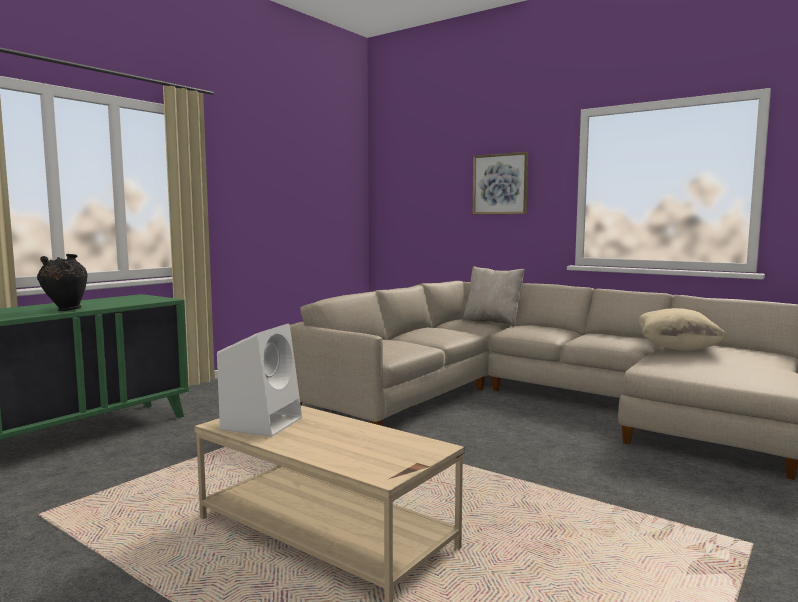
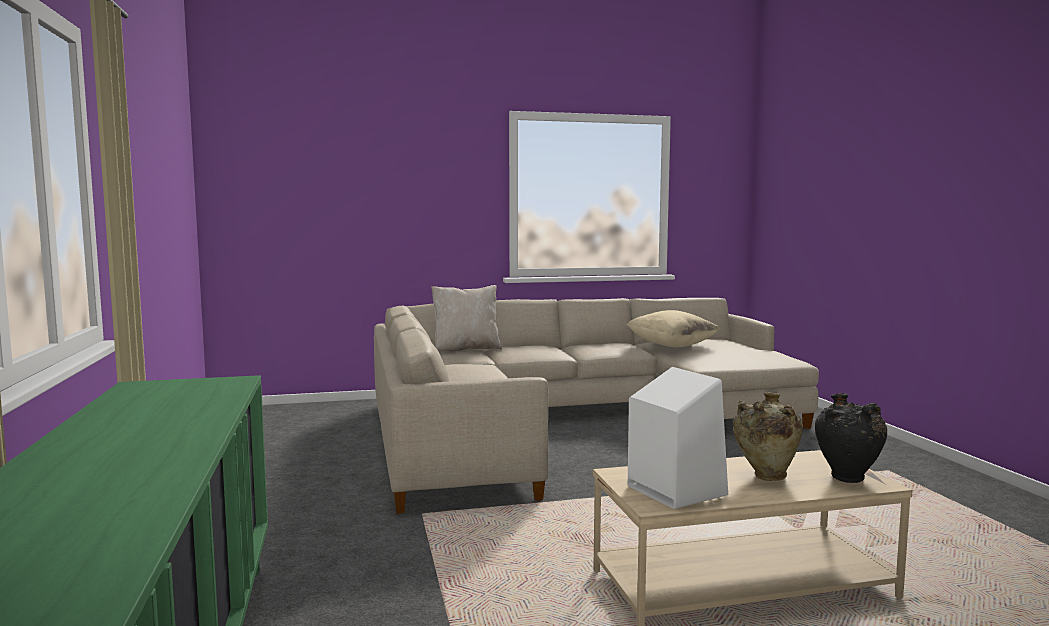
camera: 50 degrees left, 0 degrees up
black vase [37,254,88,311] -> black vase moved to [815,393,887,483]
picture [472,152,528,214] -> none
none -> beige vase [733,392,803,481]

